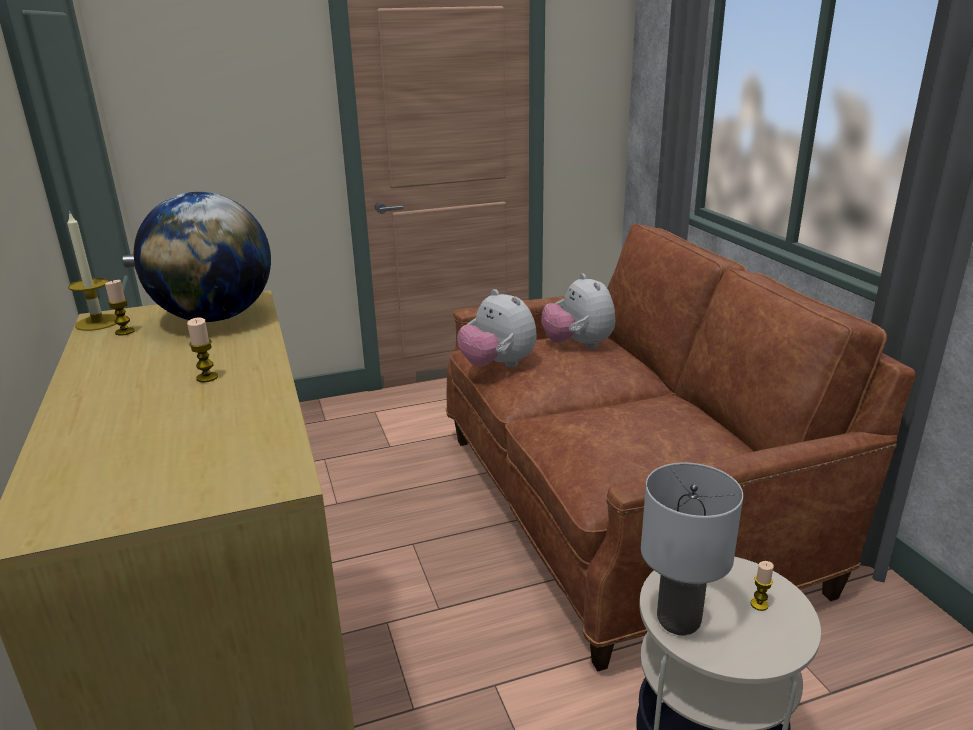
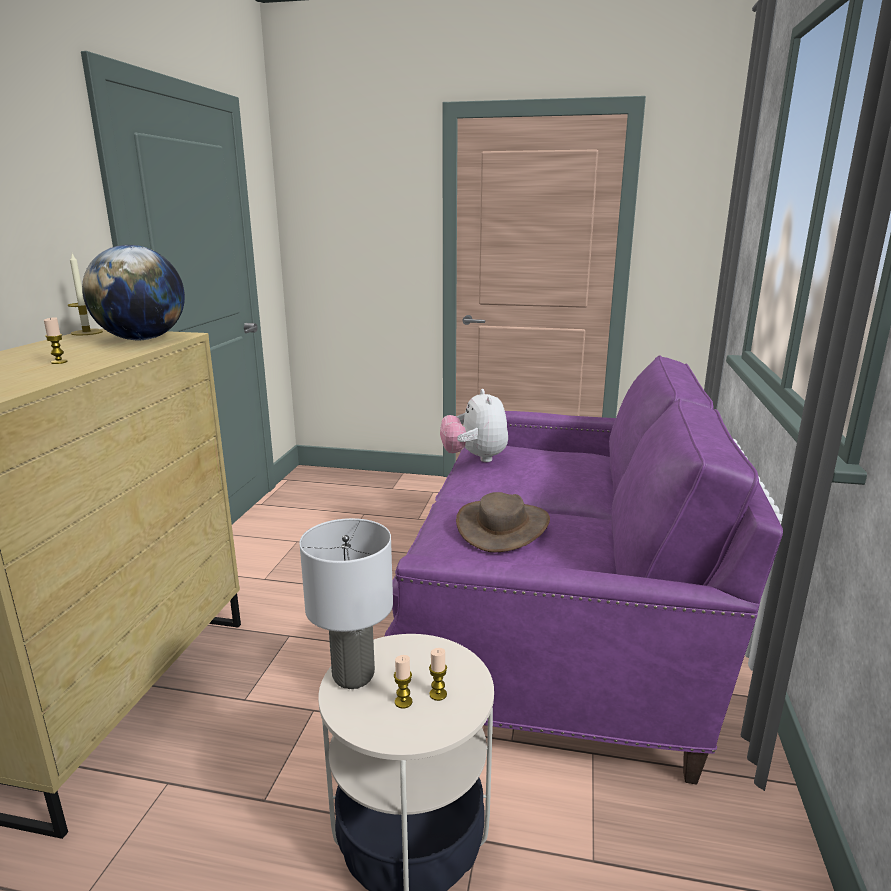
camera: 30 degrees right, 5 degrees down
candle [105,280,135,336] -> candle moved to [394,655,412,709]
brown sofa [446,224,916,671] -> purple sofa [384,355,783,785]
plush toy [541,273,615,349] -> none
none -> brown hat [456,492,550,553]

